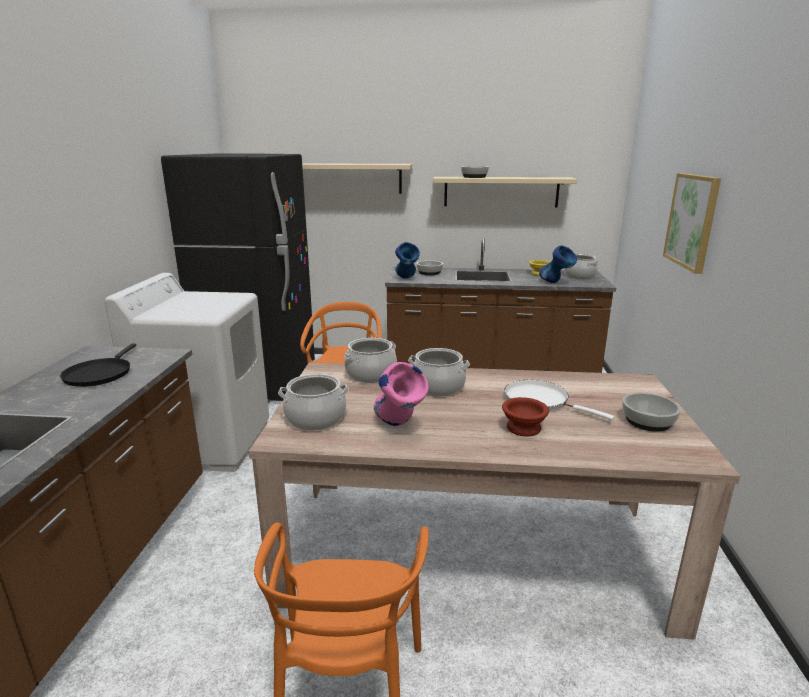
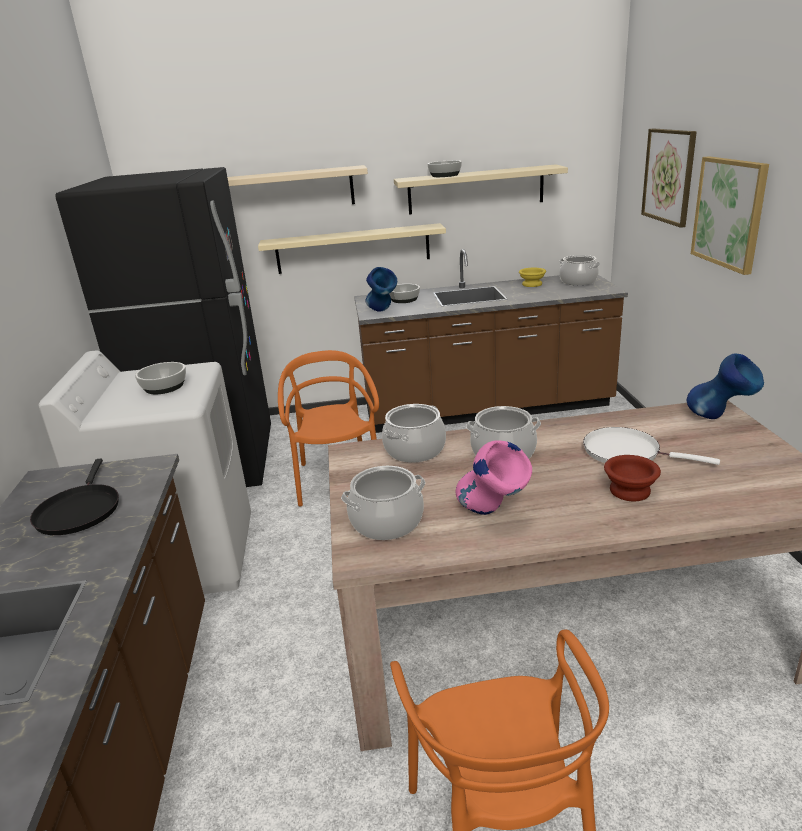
camera: 10 degrees left, 5 degrees up
blue vase [539,245,577,283] -> blue vase moved to [686,353,764,419]
bowl [622,393,681,432] -> bowl moved to [135,362,186,394]
none -> beige shelf [258,223,446,274]
none -> picture [641,128,697,228]

